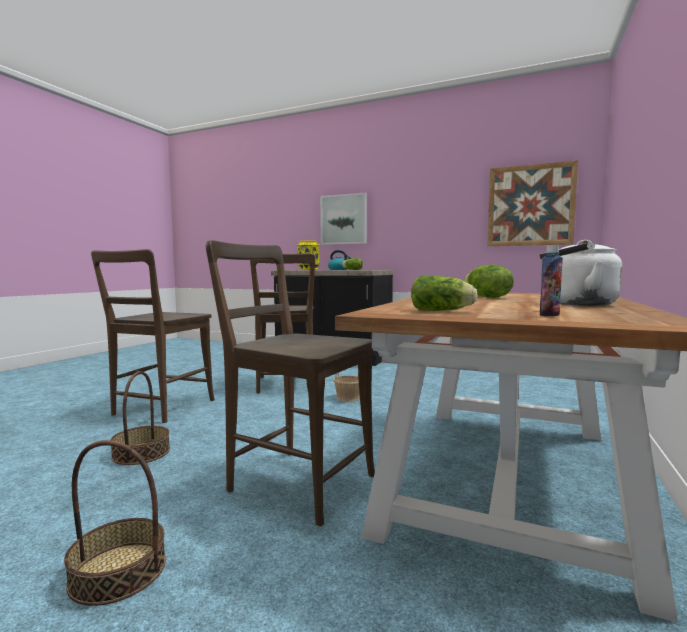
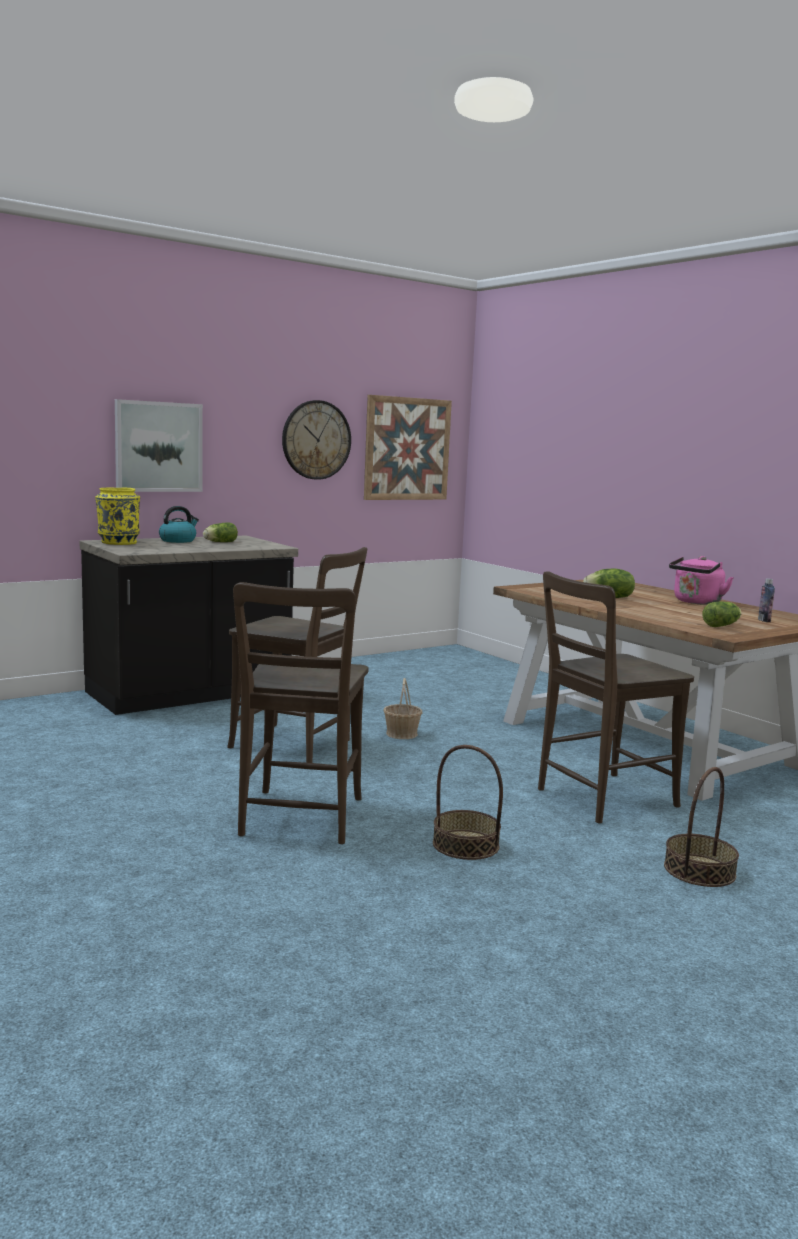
camera: 60 degrees left, 5 degrees up
brown chair [91,249,215,423] -> brown chair turned 45 degrees clockwise [233,582,369,844]
white kettle [540,240,622,306] -> pink kettle [669,556,734,605]
none -> wall clock [282,400,351,480]

